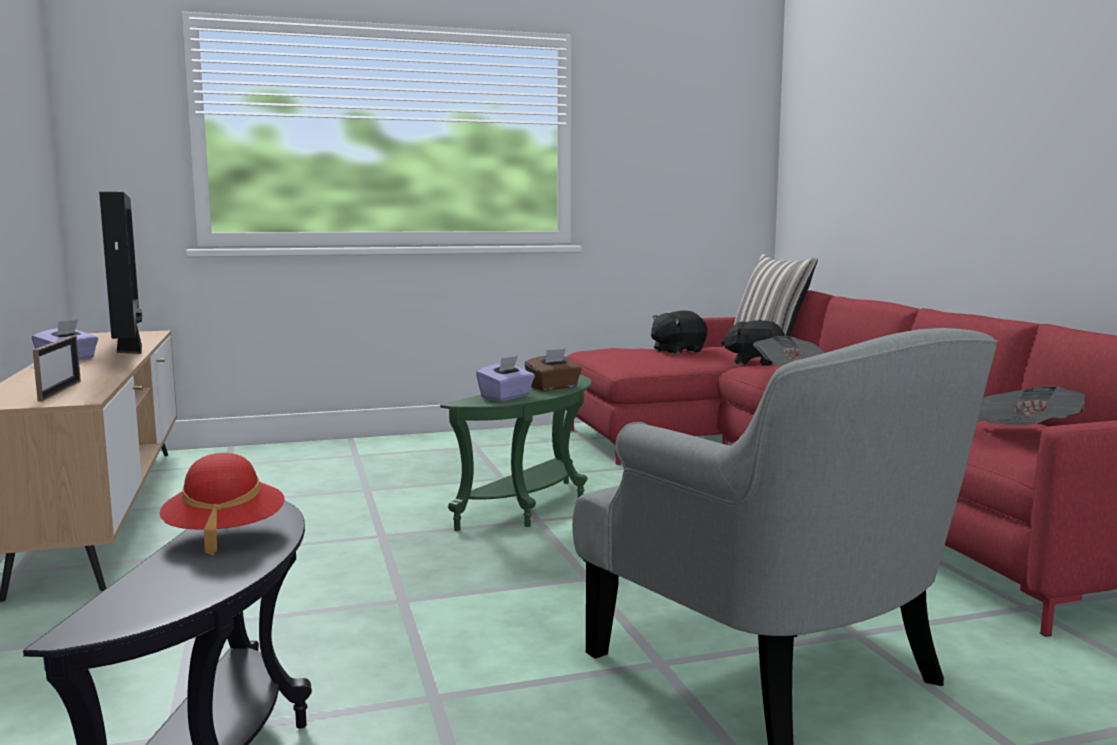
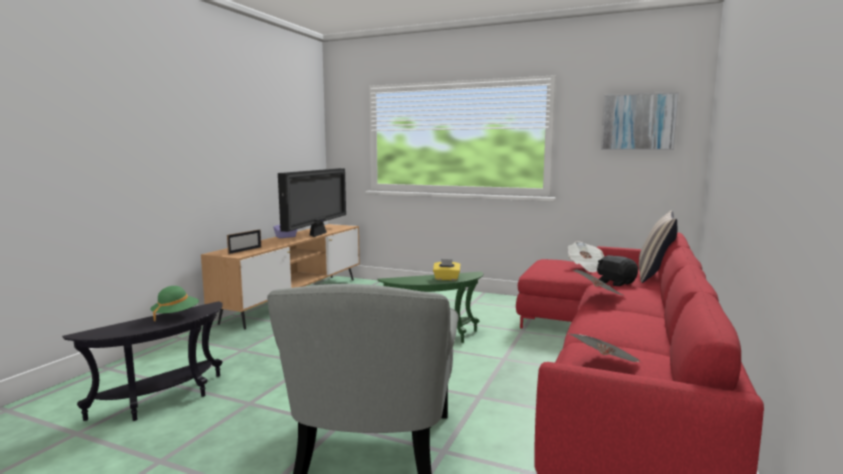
camera: 40 degrees right, 0 degrees up
red hat [160,453,285,556] -> green hat [150,286,199,321]
purple tissue box [476,356,535,401] -> none
brown tissue box [525,349,582,391] -> yellow tissue box [433,259,461,281]
black plush toy [651,311,707,354] -> newspaper [568,242,604,272]
none -> picture [601,92,679,150]

